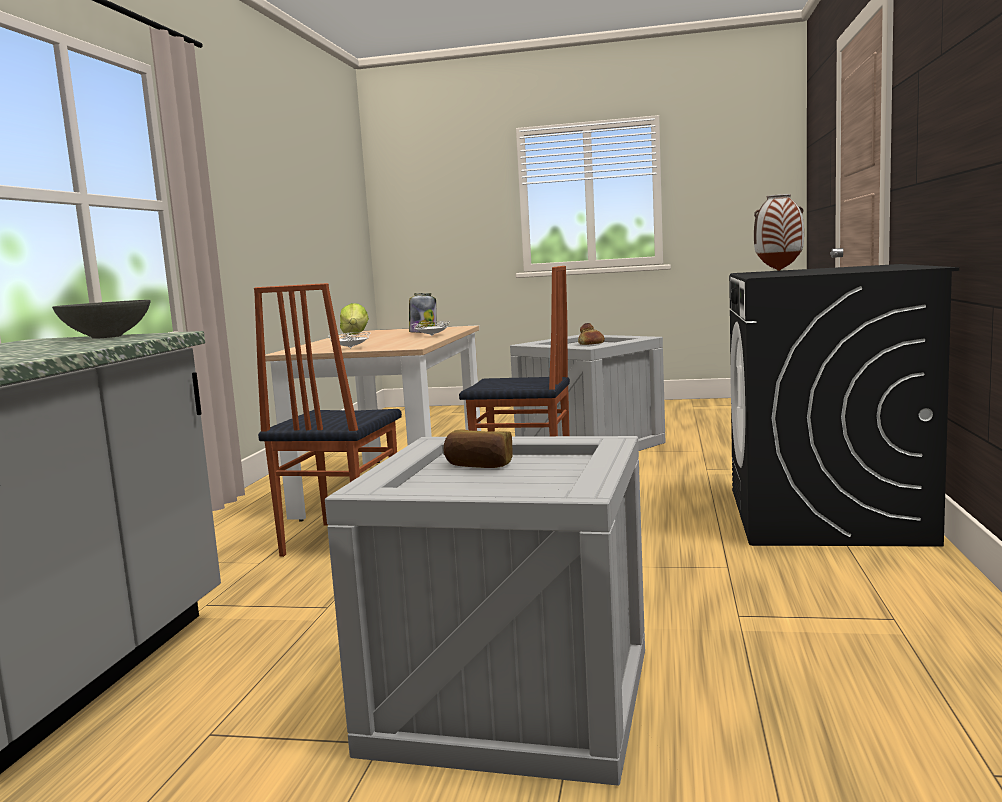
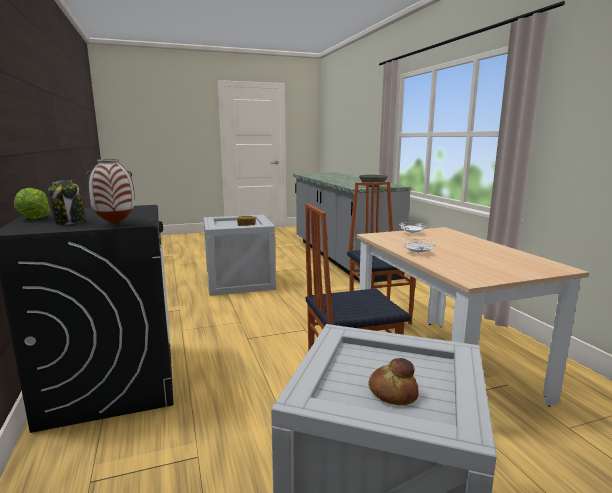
camera: 150 degrees right, 5 degrees up
lettuce [340,303,369,335] -> lettuce moved to [14,188,50,219]
jar [409,293,436,333] -> jar moved to [48,180,86,225]

